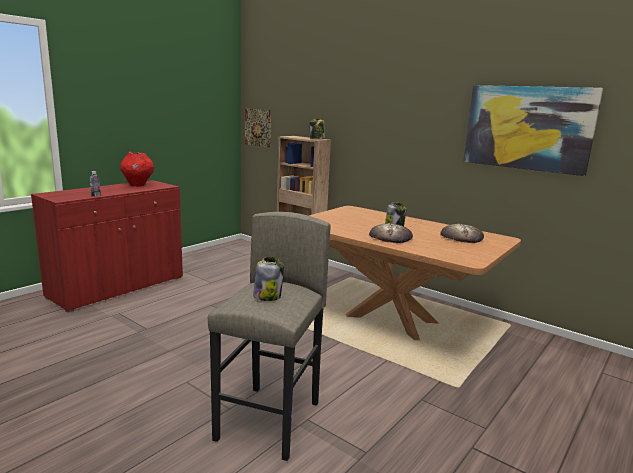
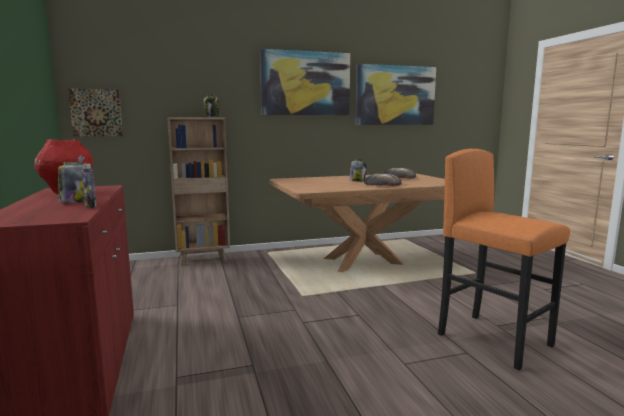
camera: 55 degrees left, 5 degrees down
grey stool [208,212,331,461] -> orange stool [438,149,570,370]
jar [253,257,284,301] -> jar moved to [58,162,85,203]
none -> picture [260,49,350,115]

